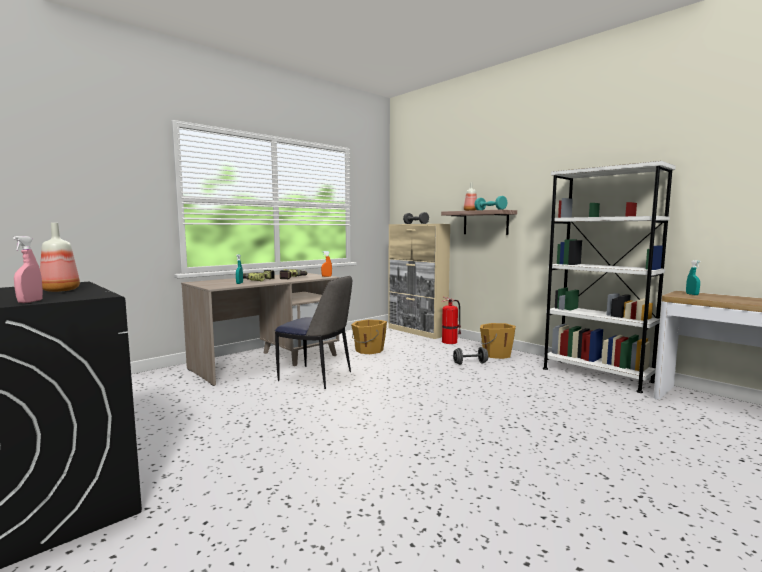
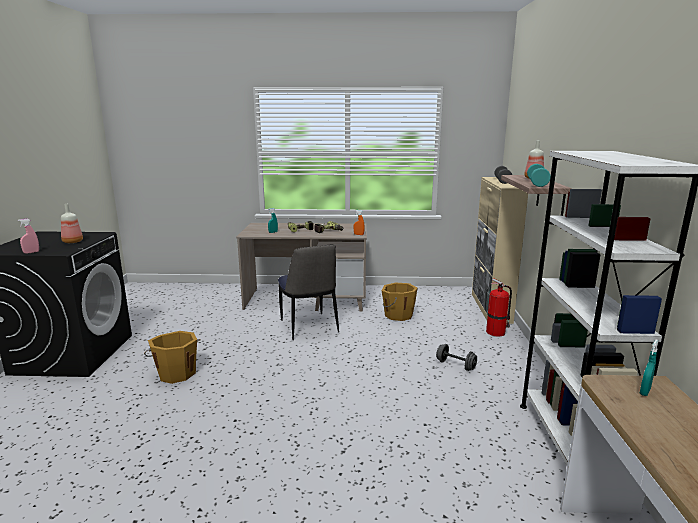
camera: 45 degrees right, 10 degrees up
orange bucket [480,323,516,359] -> orange bucket moved to [144,331,201,384]

